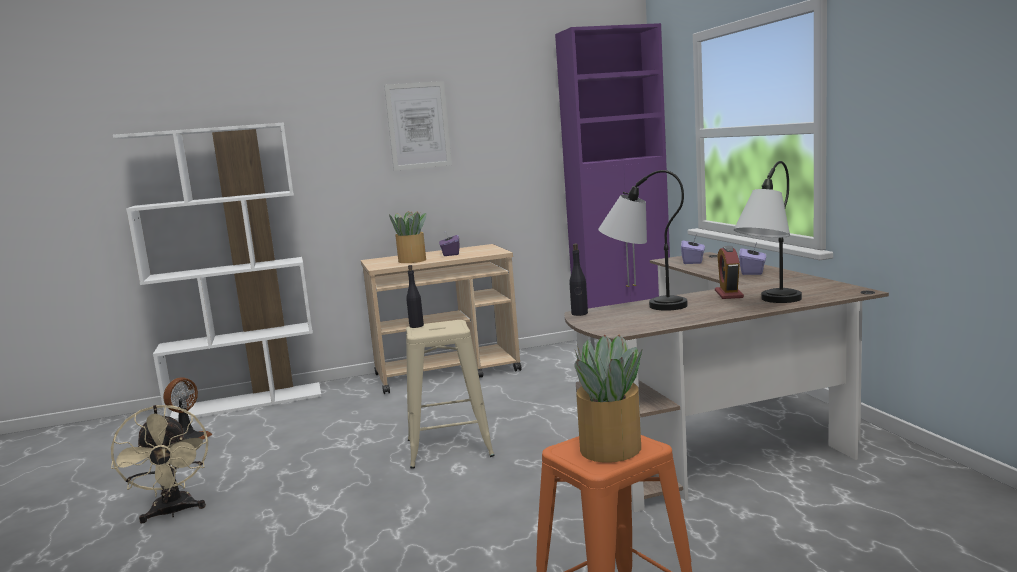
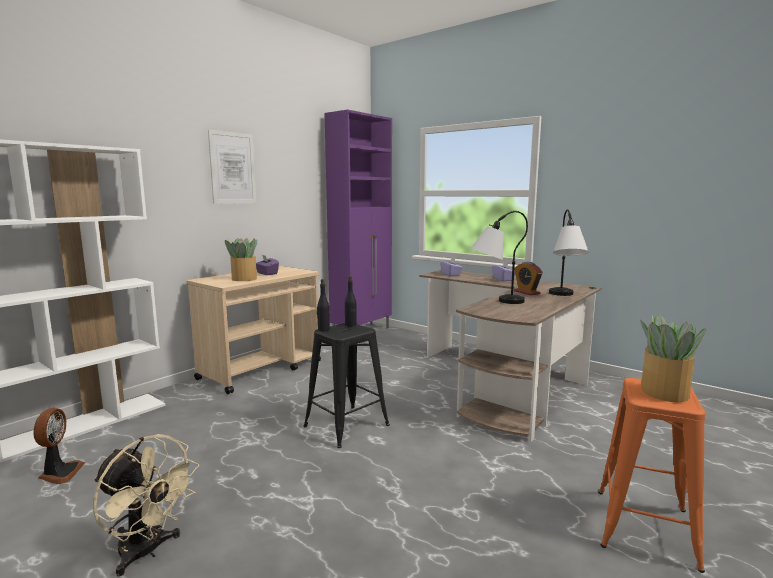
camera: 35 degrees left, 0 degrees up
beige stool [406,320,495,468] -> black stool [303,323,390,448]
black bottle [569,244,588,316] -> black bottle moved to [345,276,357,326]

